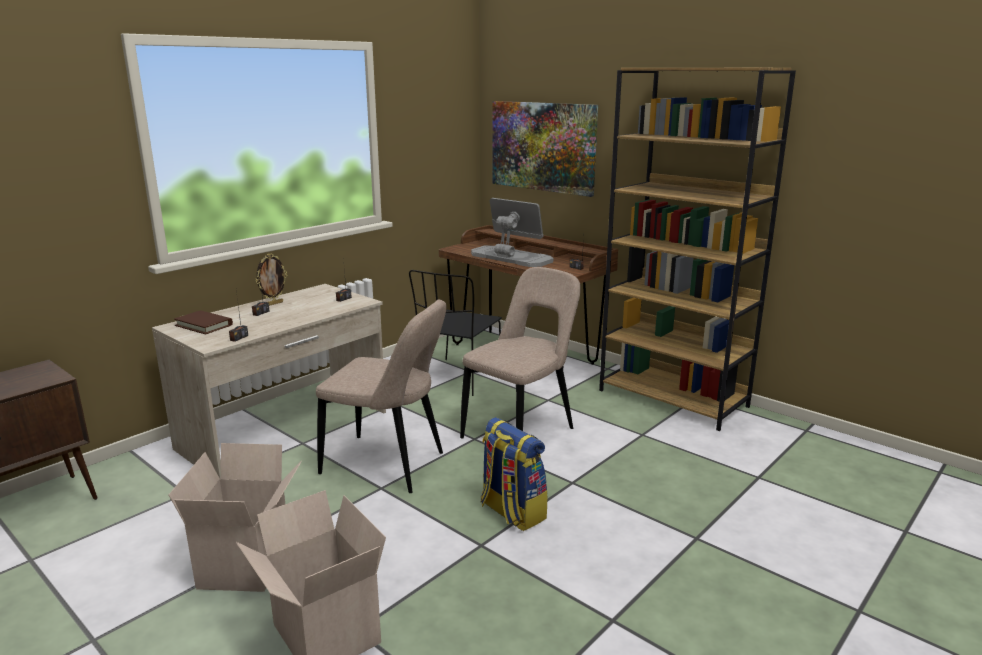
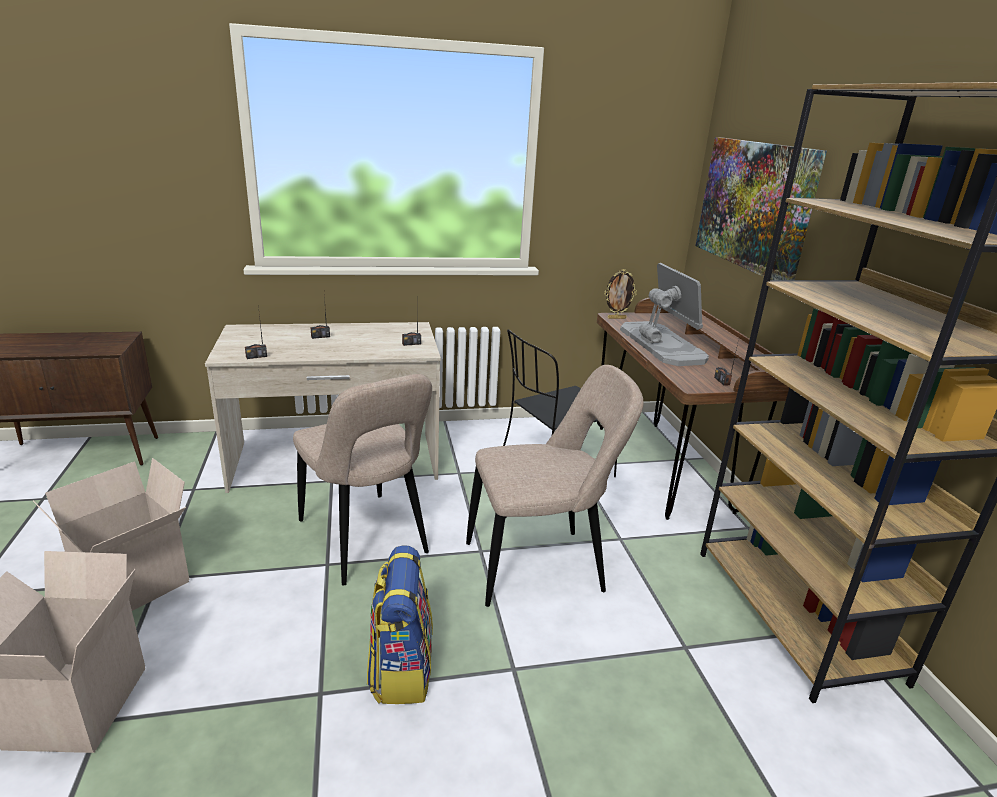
camera: 35 degrees right, 5 degrees up
brown book [174,310,233,335] -> none
picture frame [256,254,287,306] -> picture frame moved to [605,269,637,319]

